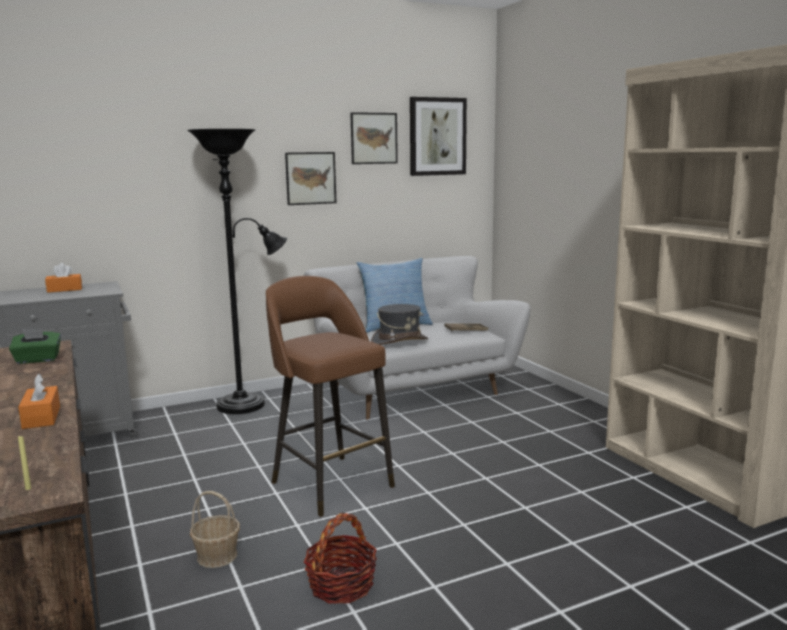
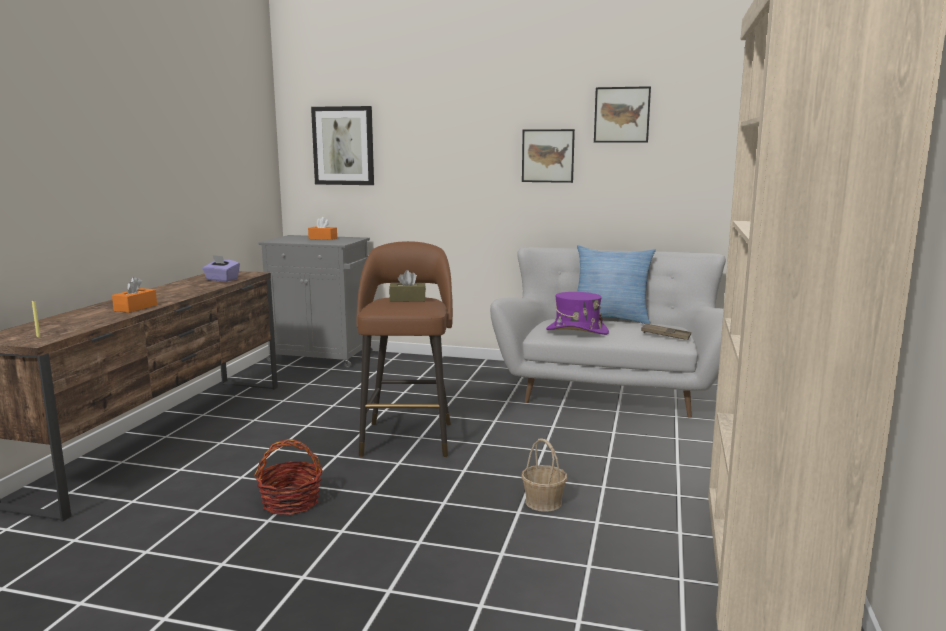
camera: 40 degrees right, 0 degrees up
green tissue box [9,328,61,364] -> purple tissue box [202,255,240,282]
black floor lamp [187,129,287,414] -> none
basket [190,491,240,568] -> basket moved to [521,438,567,512]
grey hat [371,304,428,345] -> purple hat [546,292,609,335]
picture [410,97,467,176] -> picture moved to [311,106,374,185]
none -> brown tissue box [389,270,426,302]

